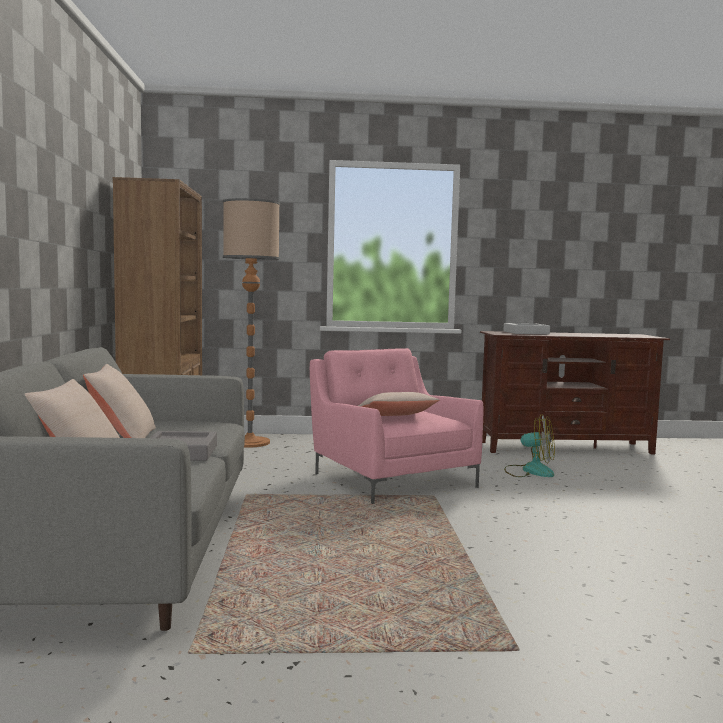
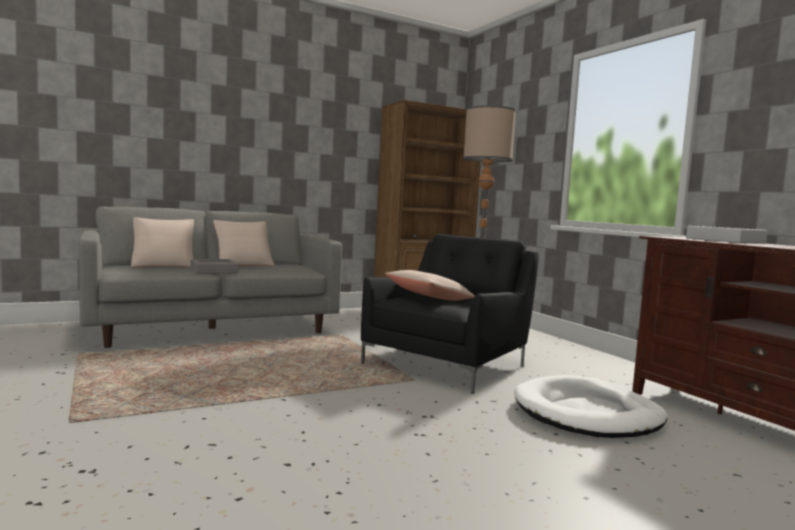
camera: 65 degrees right, 0 degrees up
pink armchair [310,348,483,504] -> black armchair [361,234,539,394]
fan [504,414,555,477] -> white dog bed [514,375,668,438]

